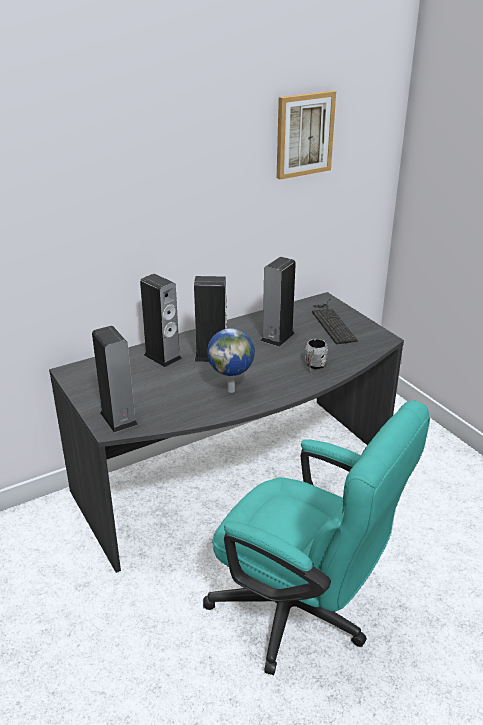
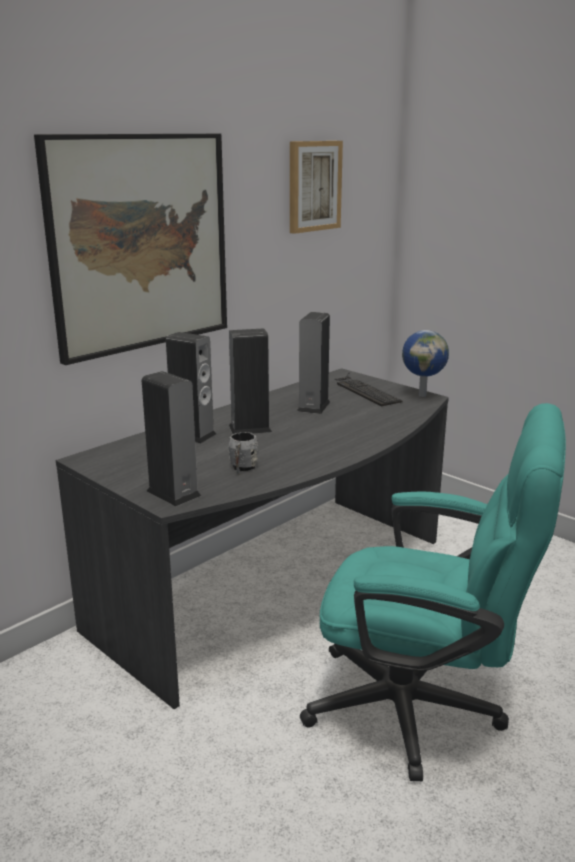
camera: 15 degrees left, 10 degrees down
globe [207,328,255,393] -> globe moved to [402,330,449,397]
grey mug [305,339,328,372] -> grey mug moved to [228,432,259,475]
none -> picture [34,134,227,365]

